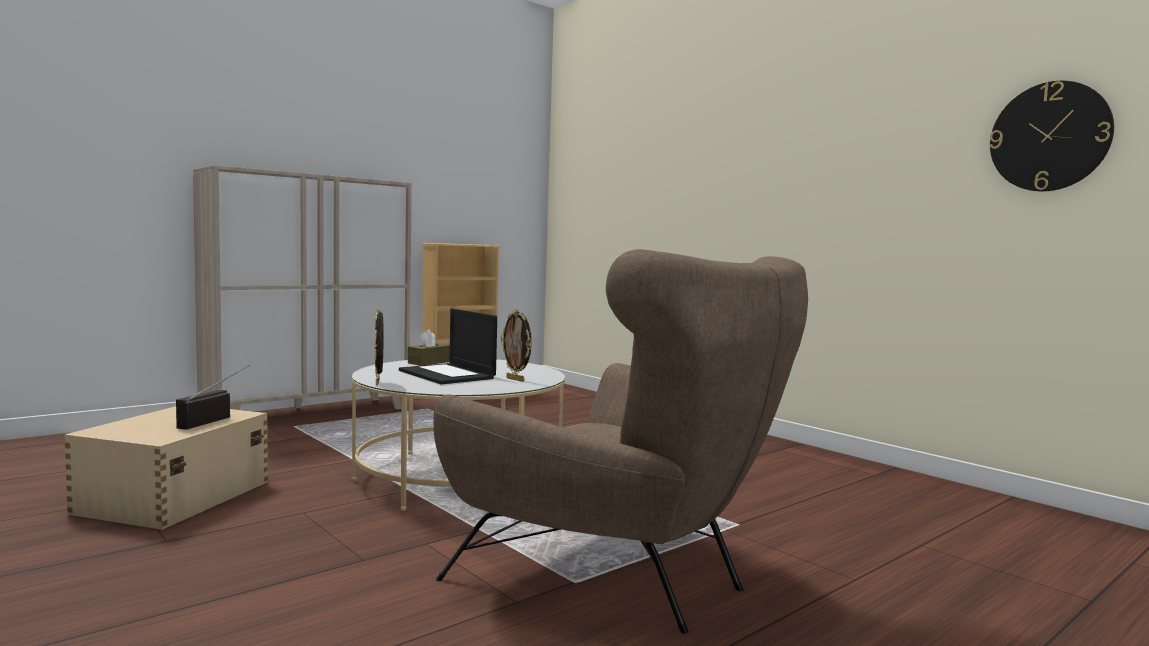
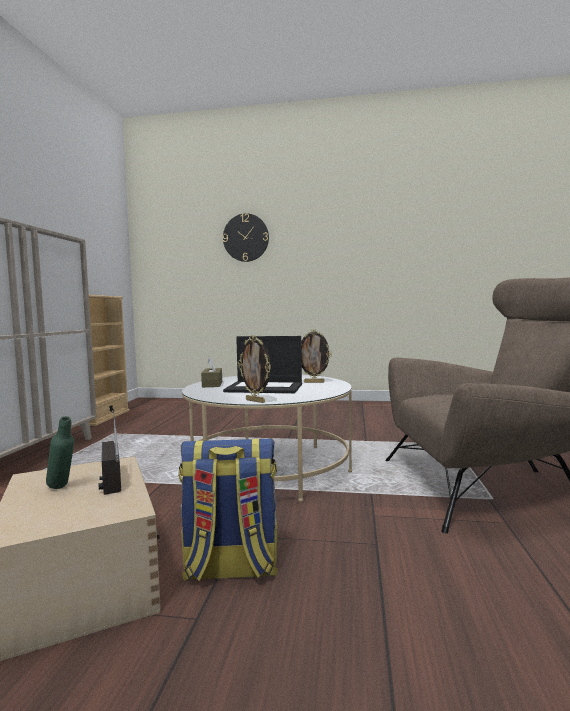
camera: 40 degrees left, 0 degrees up
wall clock [989,81,1114,191] -> wall clock moved to [223,213,269,262]
none -> green bottle [46,416,74,489]
none -> backpack [179,439,278,581]

